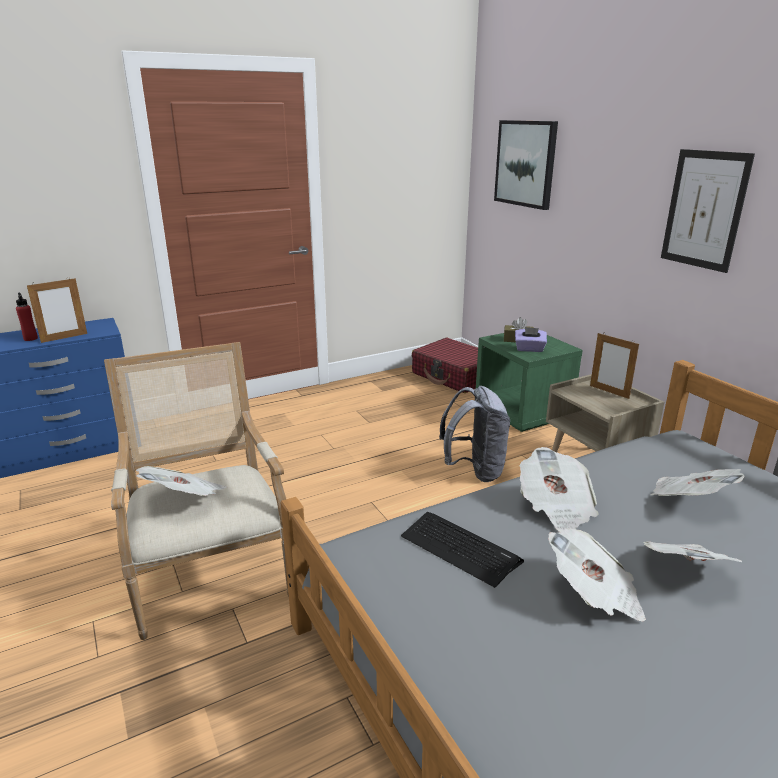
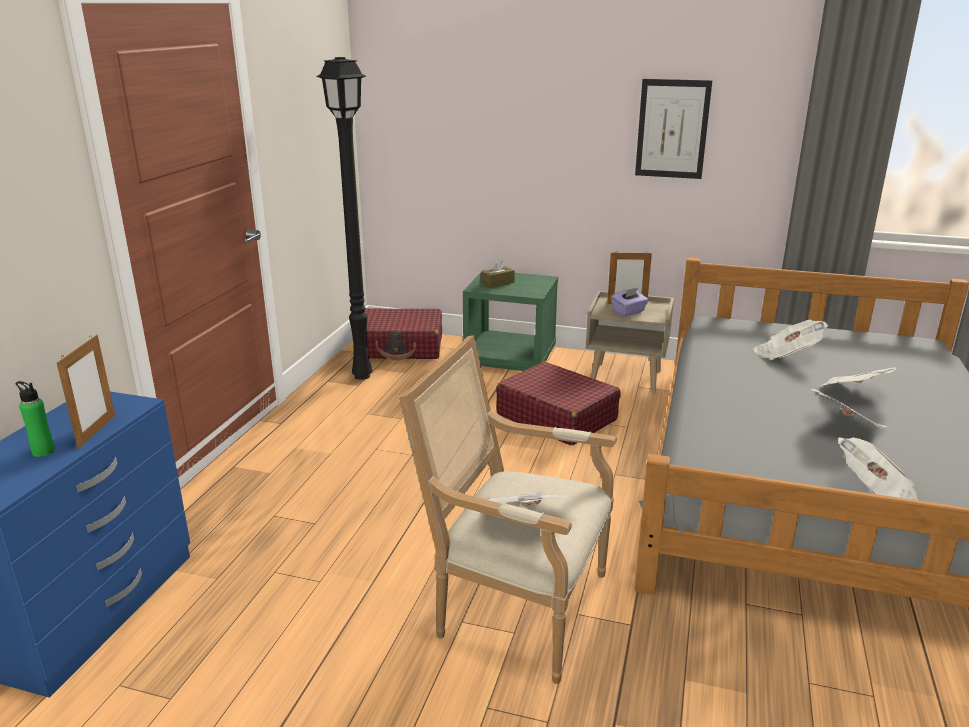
camera: 45 degrees left, 0 degrees up
red bottle [16,292,38,341] -> green bottle [15,381,55,457]
keyboard [401,512,524,588] -> none
grey backpack [439,386,510,482] -> red suitcase [496,362,621,445]
picture [494,120,558,210] -> none
purple tissue box [515,327,547,352] -> purple tissue box moved to [611,287,648,317]
newspaper [520,447,599,532] -> newspaper moved to [838,437,918,500]
none -> black floor lamp [316,57,372,380]

